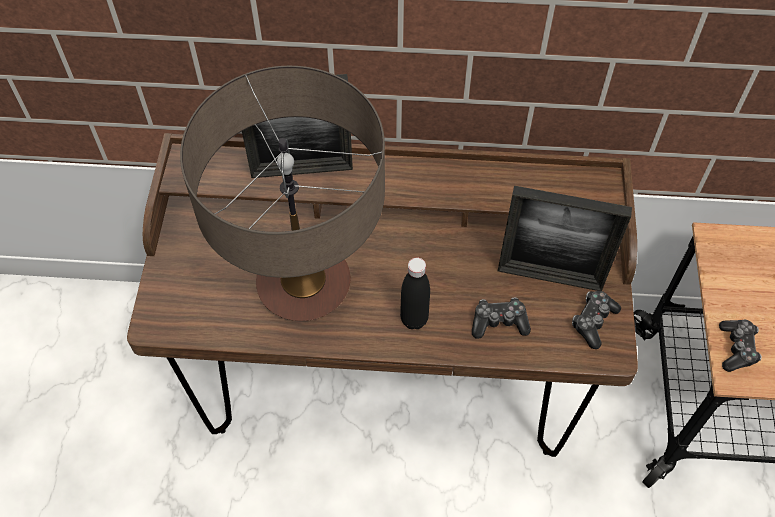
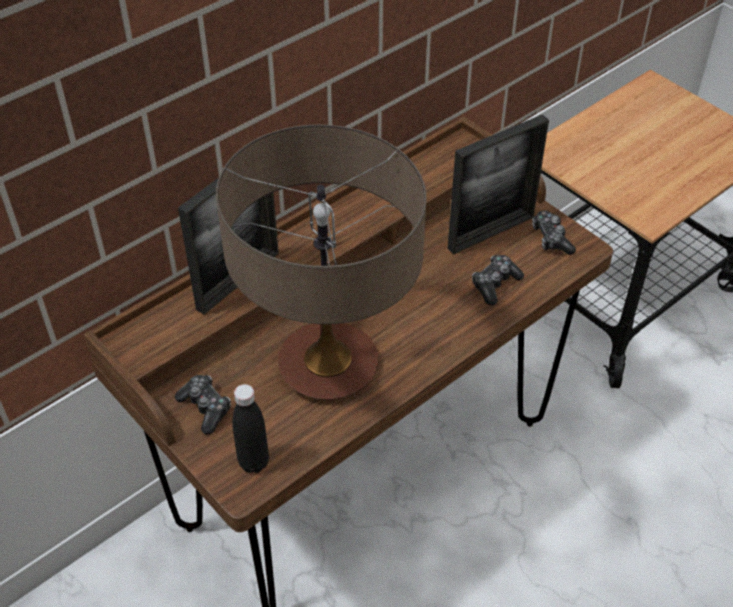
camera: 45 degrees left, 10 degrees down
black bottle [400,258,430,329] -> black bottle moved to [232,384,269,473]
game controller [719,320,762,372] -> game controller moved to [174,375,231,434]

